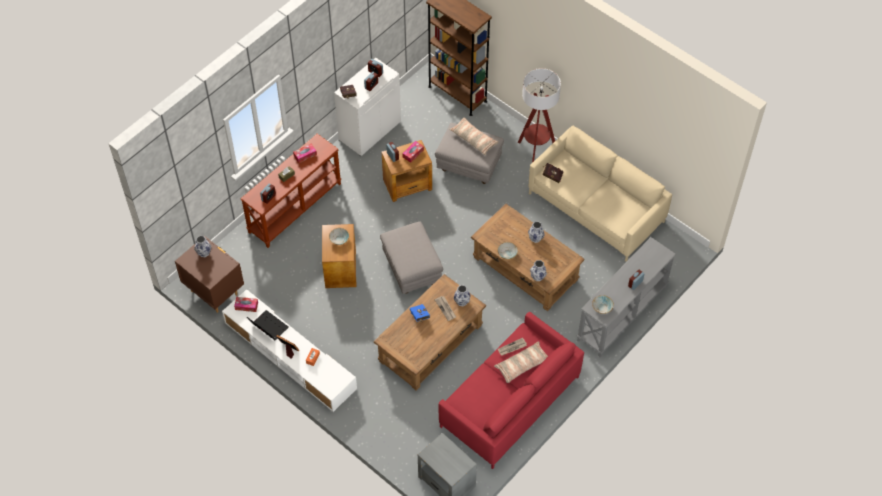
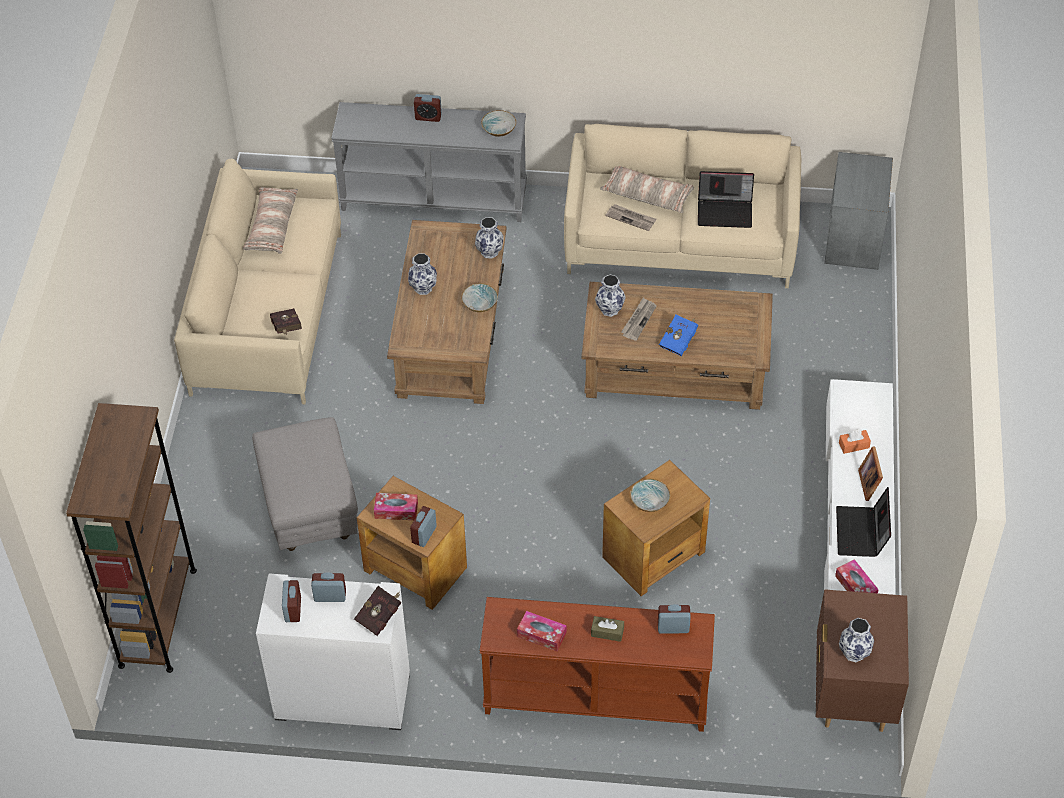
camera: 125 degrees left, 5 degrees down
grey ottoman [380,222,443,294] -> none
red sofa [439,312,584,469] -> beige sofa [564,124,801,288]
pillow [449,118,499,155] -> pillow moved to [243,187,298,254]
floor lamp [518,68,561,163] -> none
none -> laptop [698,171,754,228]

